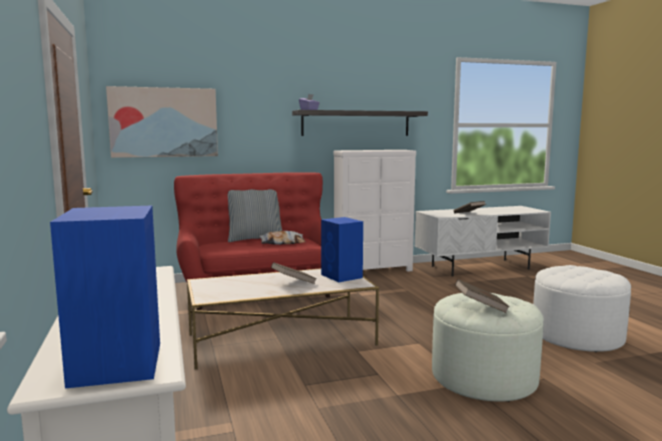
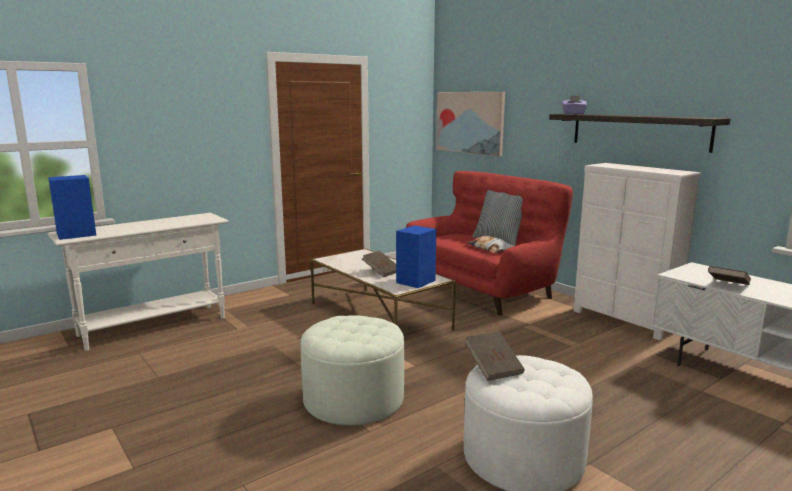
camera: 70 degrees right, 5 degrees up
brown book [455,279,510,313] -> brown book moved to [465,331,525,381]

